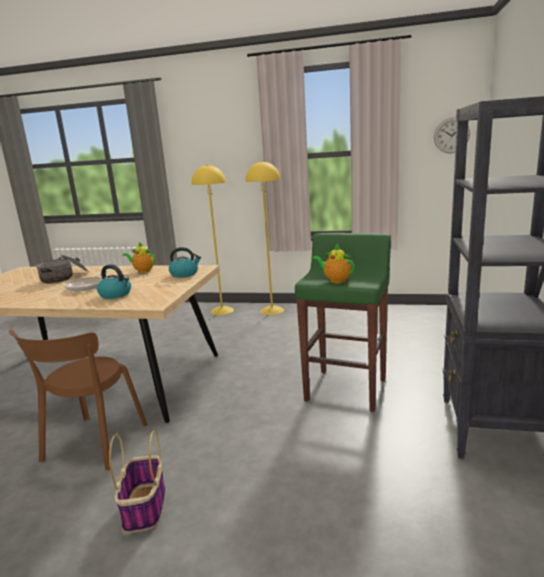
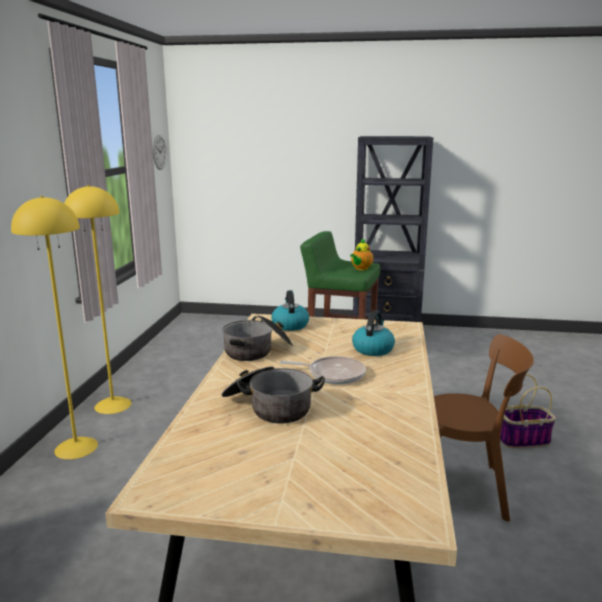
camera: 95 degrees left, 0 degrees up
teapot [123,242,156,273] -> cooking pot [222,315,293,361]

